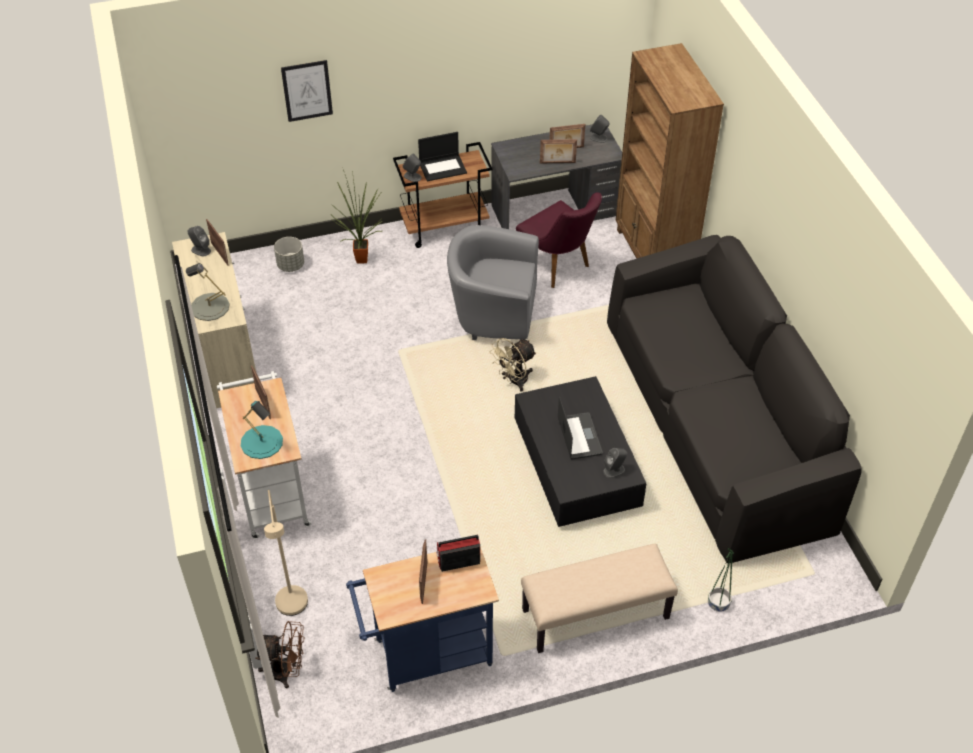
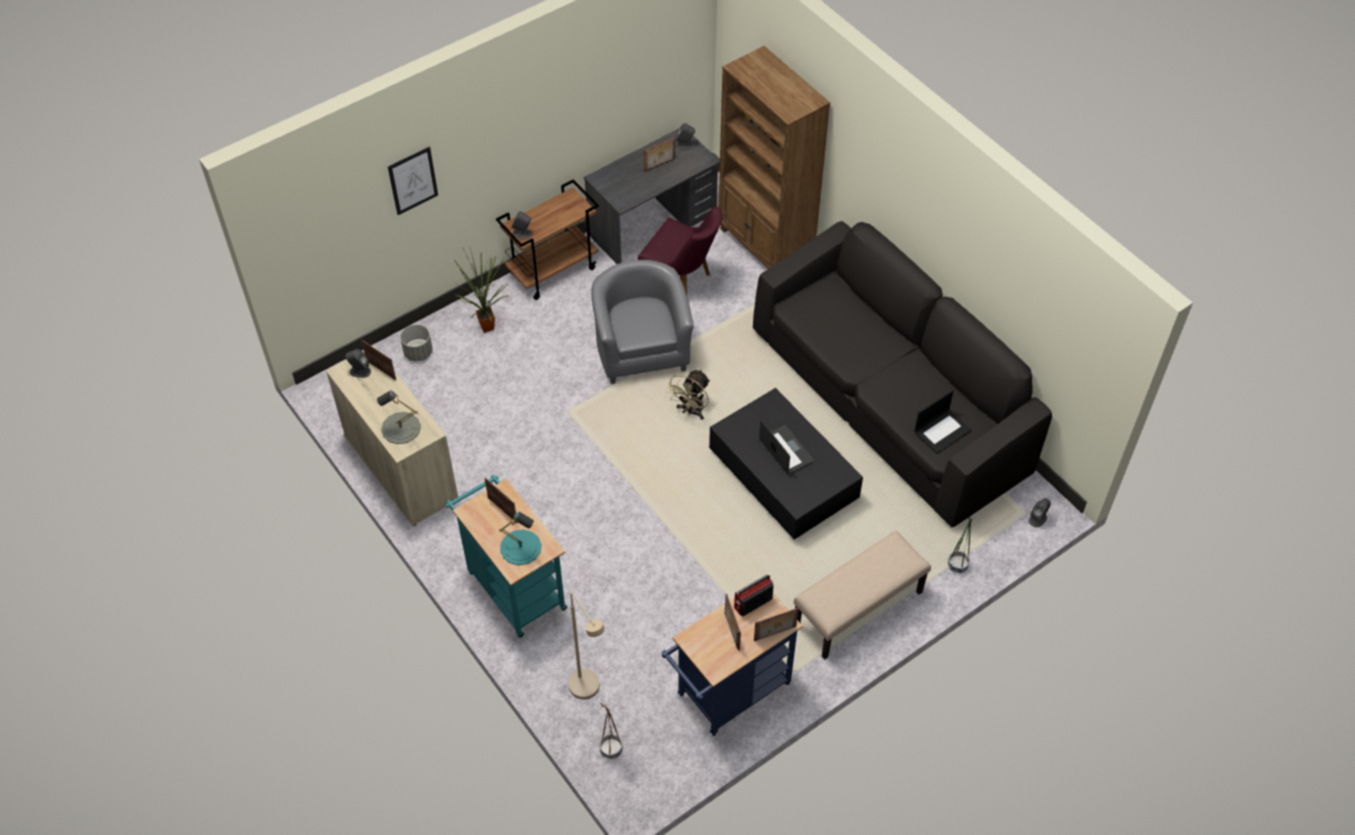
camera: 20 degrees left, 5 degrees up
white cart [217,371,312,539] -> turquoise cart [446,474,567,638]
brown fan [255,621,305,689] -> brown planter [599,700,622,759]
laptop [418,132,467,181] -> laptop moved to [915,390,971,454]
grey armchair [447,225,539,340] -> grey armchair turned 90 degrees clockwise [591,260,694,384]
picture frame [540,139,577,163] -> picture frame moved to [754,608,798,641]
grey speaker [603,448,627,478] -> grey speaker moved to [1029,498,1051,527]

